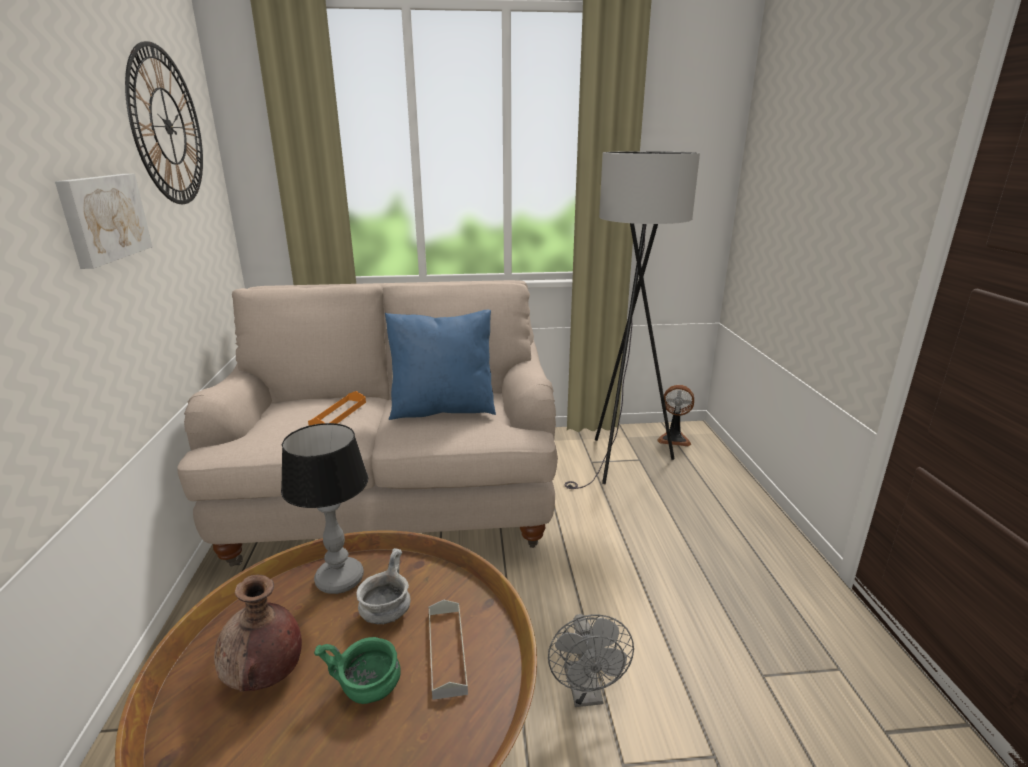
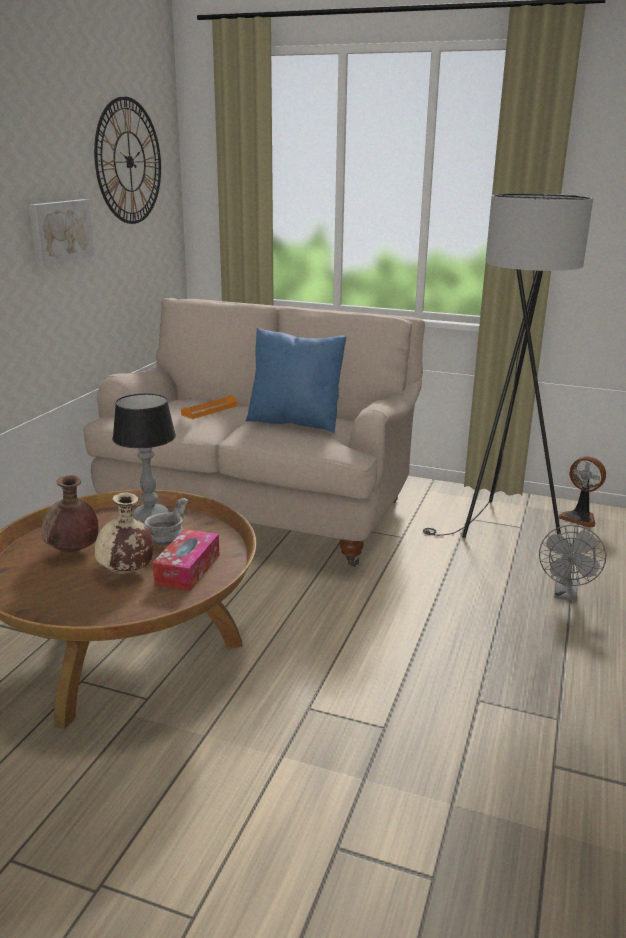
camera: 25 degrees right, 0 degrees up
green bowl [314,637,401,704] -> beige vase [95,492,153,574]
grey tray [429,599,468,700] -> tissue box [152,529,219,591]
grey fan [548,614,634,707] -> grey fan moved to [539,525,606,602]

